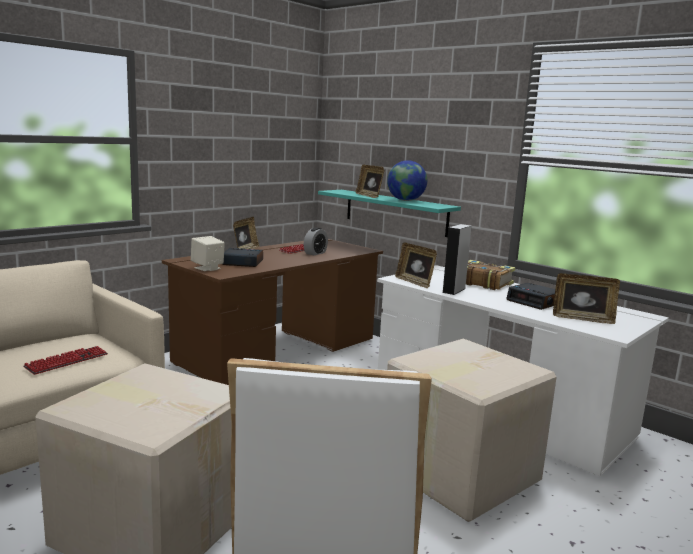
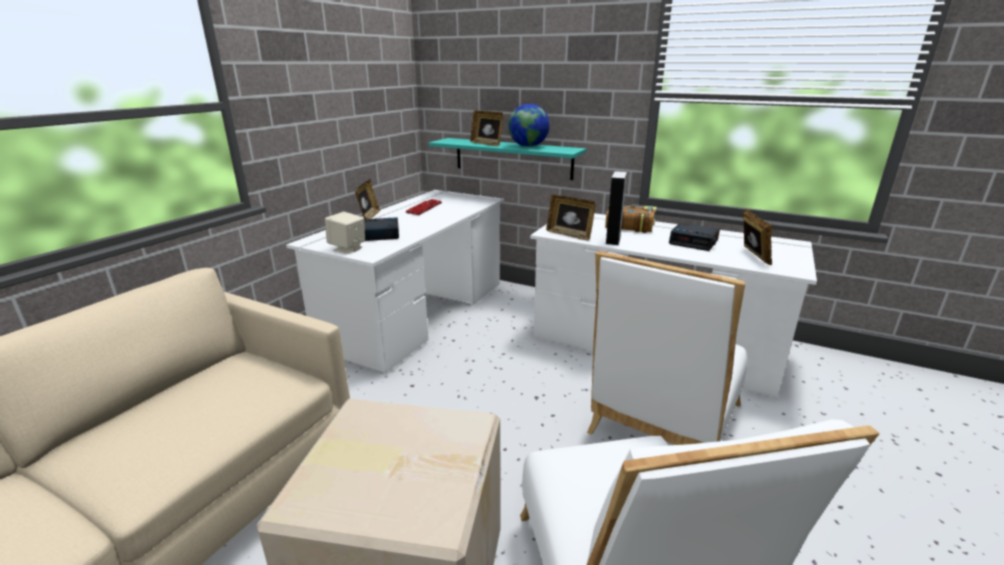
camera: 15 degrees left, 10 degrees up
keyboard [23,346,108,375] -> none
brown desk [162,239,383,385] -> white desk [286,190,504,374]
alarm clock [304,228,328,255] -> none
cardboard box [387,339,557,522] -> white chair [587,251,747,445]
picture frame [553,273,620,324] -> picture frame turned 90 degrees counterclockwise [743,209,772,265]

